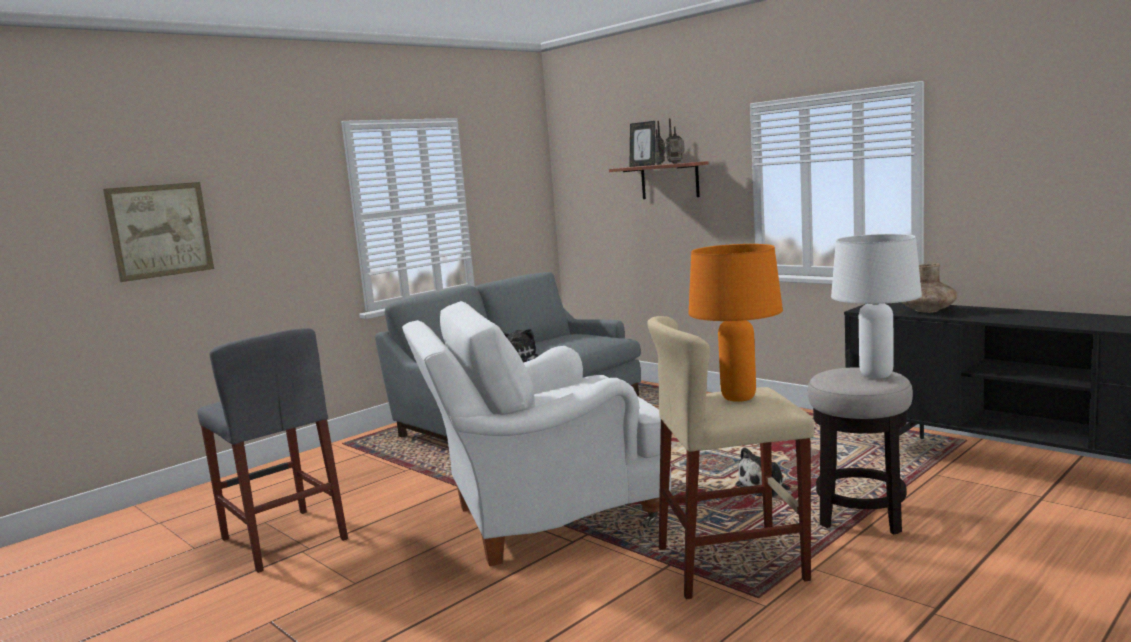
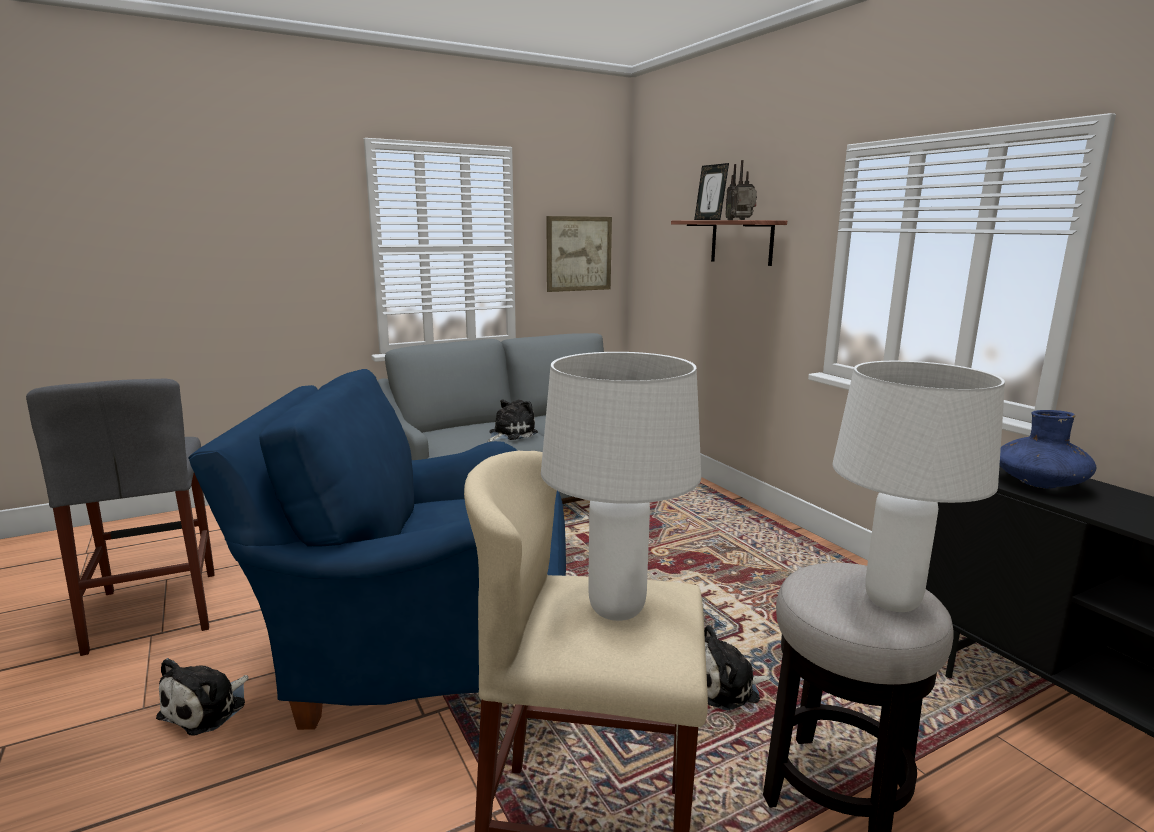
camera: 15 degrees right, 5 degrees up
picture [103,182,214,282] -> picture moved to [546,216,612,292]
white armchair [402,301,671,566] -> blue armchair [188,369,566,730]
orange table lamp [688,244,783,402] -> white table lamp [541,352,701,621]
brown vase [902,263,957,313] -> blue vase [1000,410,1096,489]
none -> plush toy [156,658,249,736]

